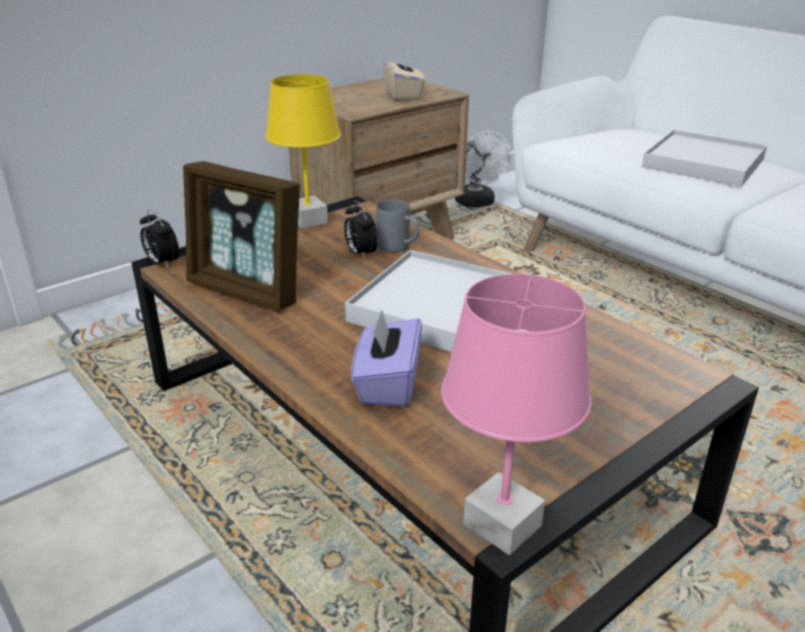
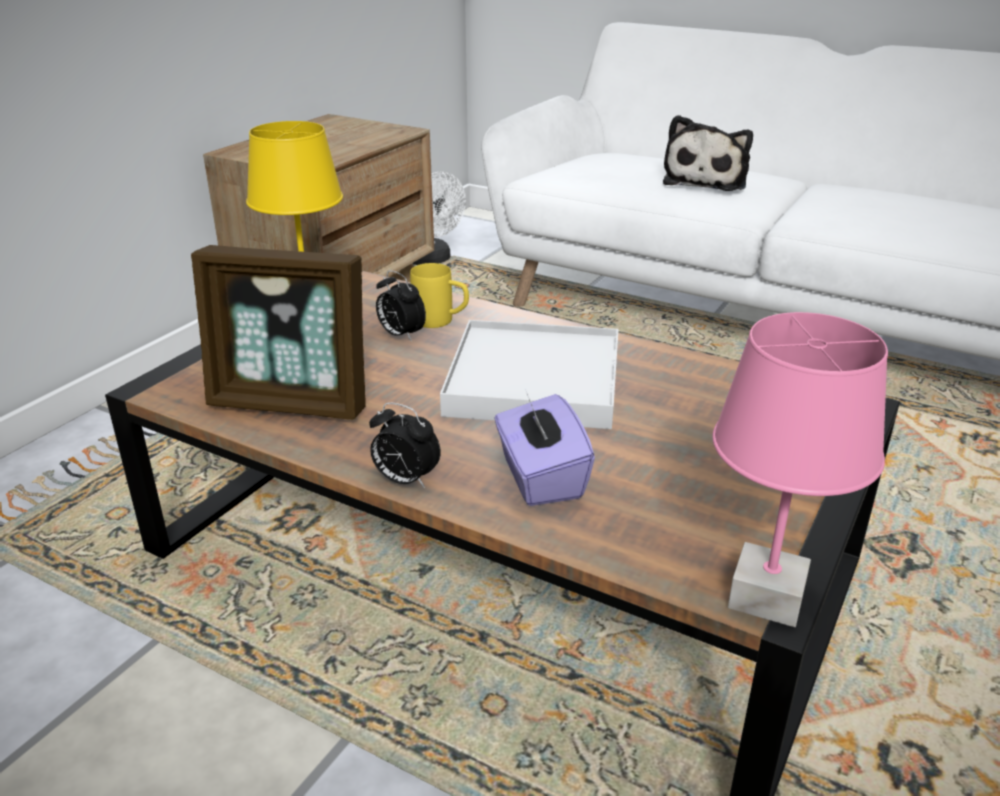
camera: 20 degrees left, 0 degrees up
alarm clock [140,209,179,269] -> alarm clock moved to [369,402,441,488]
grey mug [376,200,419,253] -> yellow mug [410,263,469,328]
beige tissue box [383,51,425,101] -> none
white tray [642,130,767,187] -> plush toy [663,115,753,191]

